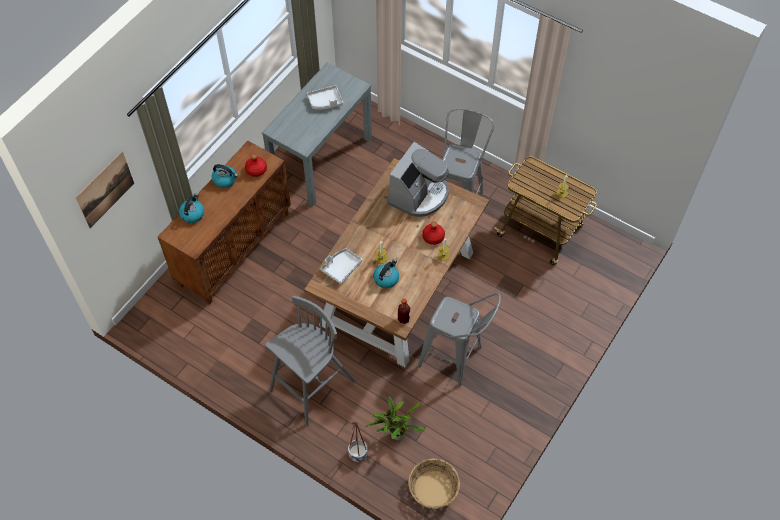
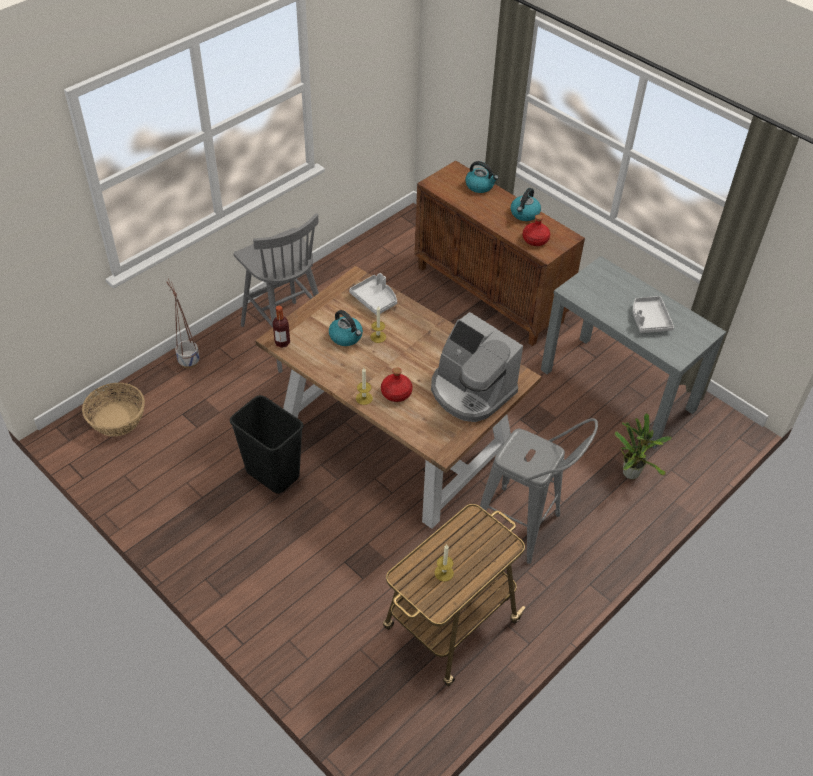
camera: 100 degrees right, 10 degrees down
picture [75,151,134,228] -> none
potted plant [365,397,426,441] -> potted plant moved to [615,413,672,479]
grey stool [418,293,501,386] -> black trash can [230,395,303,494]

